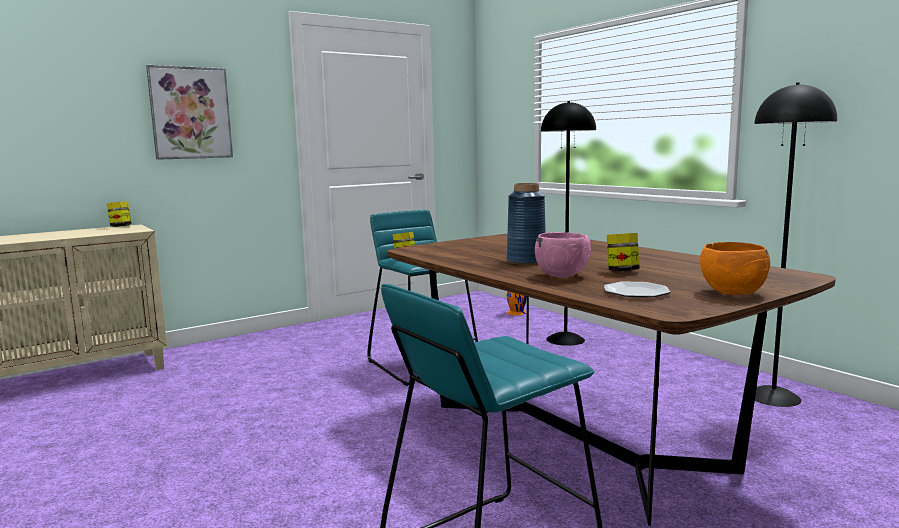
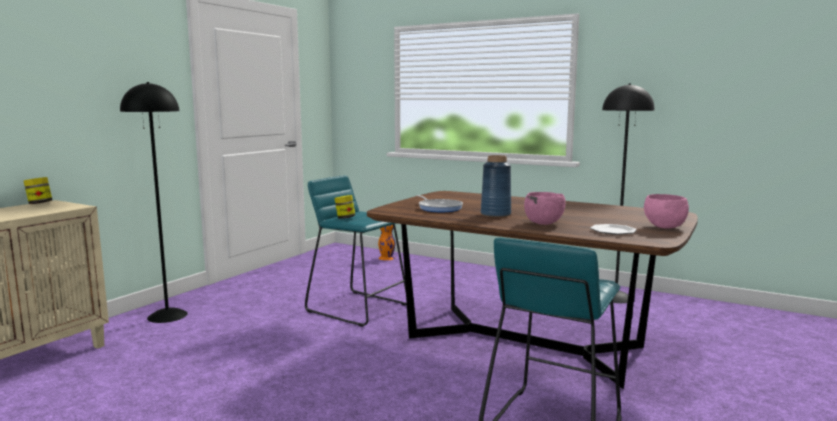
camera: 25 degrees left, 0 degrees up
picture [146,65,233,160] -> none
black floor lamp [541,101,596,346] -> black floor lamp moved to [120,82,188,323]
jar [607,233,640,271] -> none
orange bowl [700,242,770,295] -> pink bowl [644,194,689,228]
none -> frying pan [416,195,463,212]

